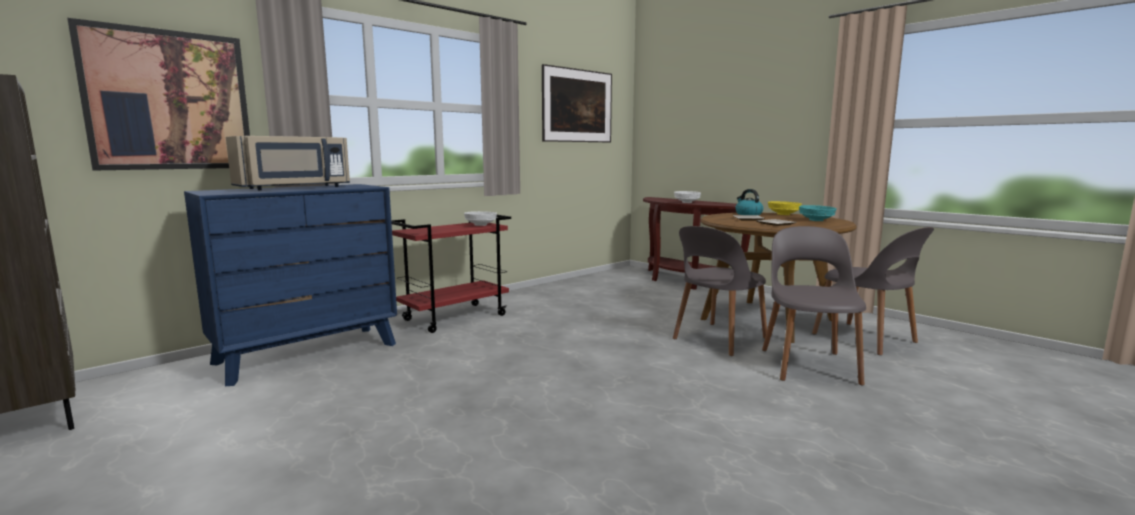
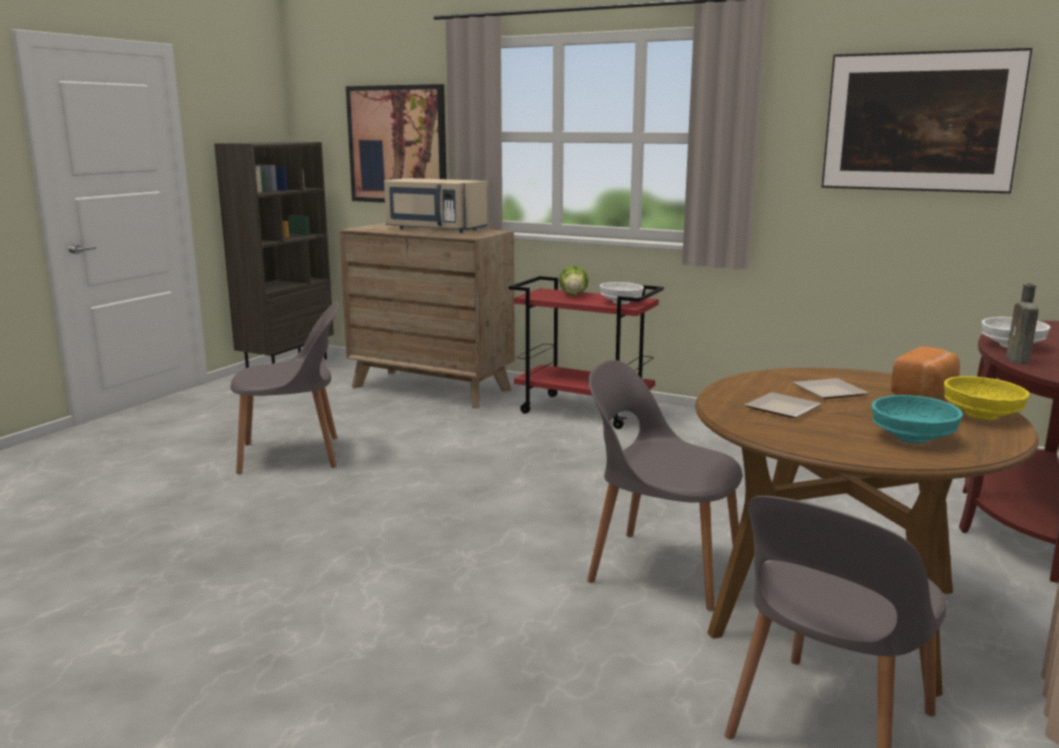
camera: 70 degrees right, 5 degrees up
blue dresser [184,184,397,386] -> brown dresser [339,223,515,409]
kettle [735,189,763,215] -> bread [891,346,960,398]
grey chair [762,226,866,385] -> grey chair moved to [230,301,339,474]
none -> lettuce [559,266,589,295]
none -> brown bottle [1006,283,1039,364]

